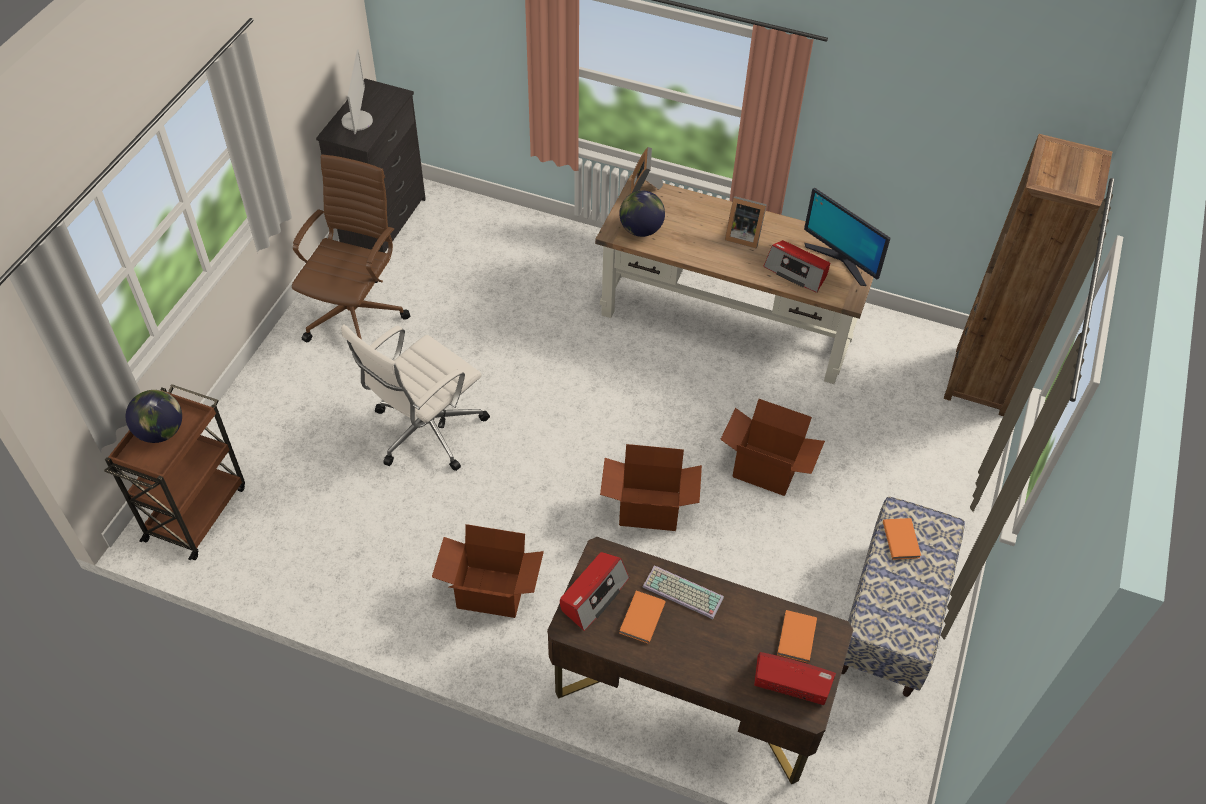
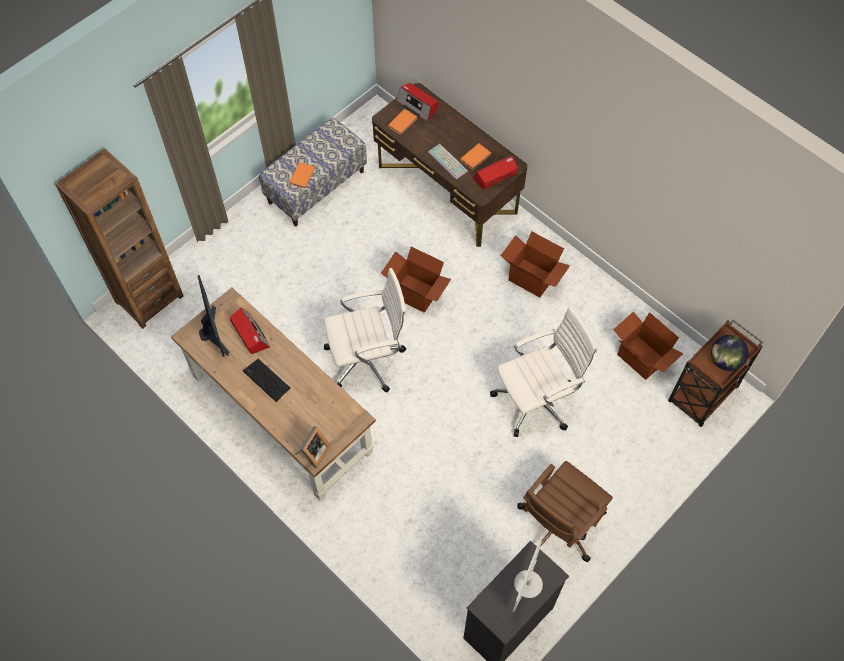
camera: 155 degrees left, 10 degrees up
globe [619,191,665,237] -> none
cardboard box [720,399,825,496] -> cardboard box moved to [613,312,684,380]
picture frame [725,196,767,249] -> keyboard [243,359,291,402]
none -> white office chair [324,268,407,392]

